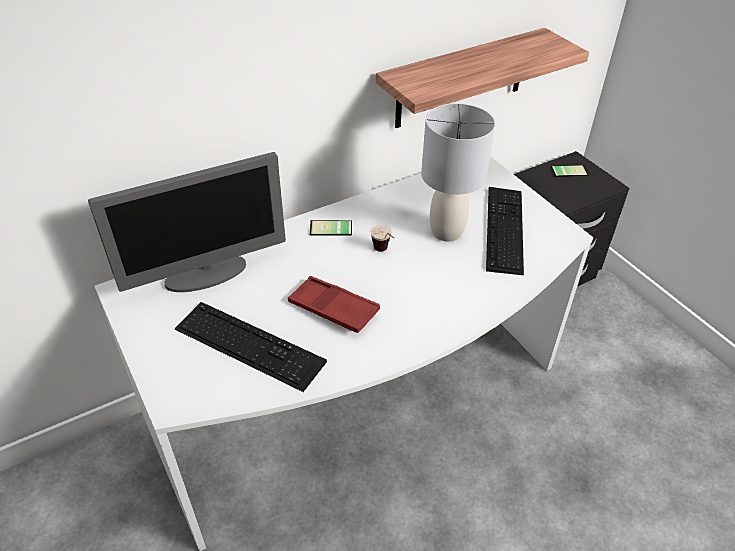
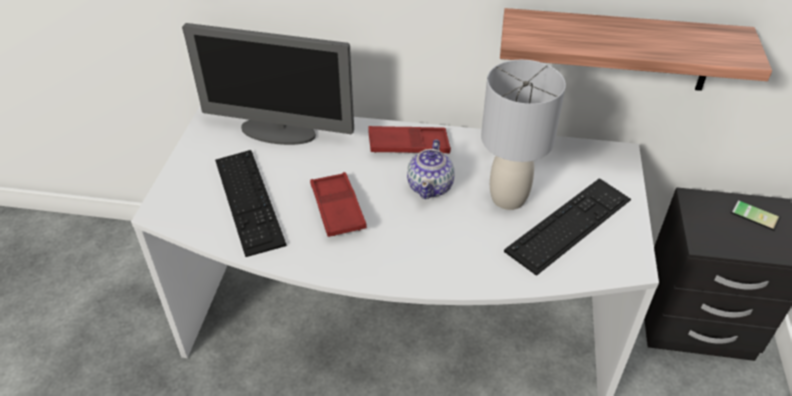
camera: 40 degrees right, 0 degrees up
phone [310,220,352,236] -> red tray [368,126,451,153]
cup [371,226,394,252] -> teapot [407,140,455,199]

